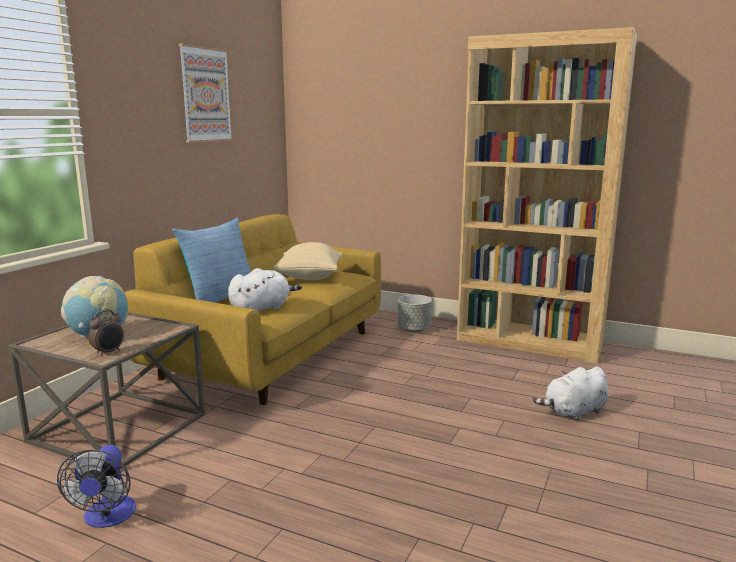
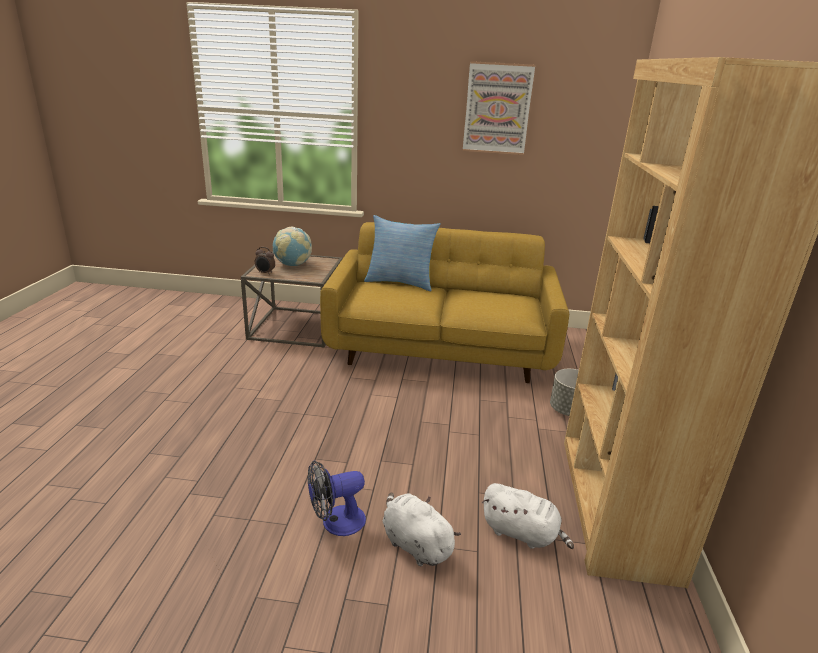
camera: 70 degrees right, 10 degrees up
fan [57,445,136,528] -> fan moved to [308,460,366,536]
white plush toy [228,268,302,311] -> white plush toy moved to [482,483,574,549]
beige pillow [273,242,342,280] -> none

